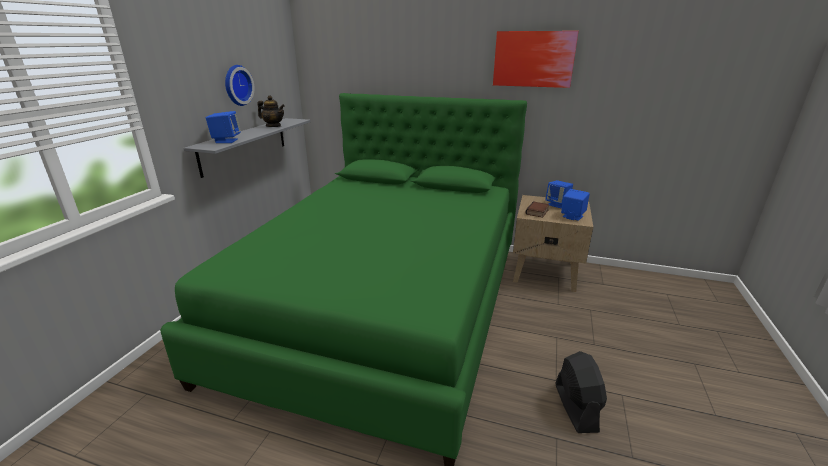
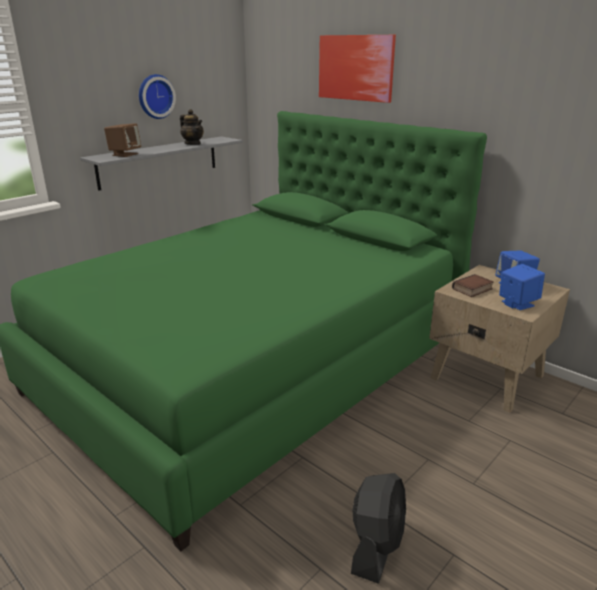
camera: 25 degrees right, 0 degrees up
blue speaker [206,111,241,143] -> brown speaker [104,123,141,157]
picture [493,31,579,88] -> picture moved to [319,35,396,103]

